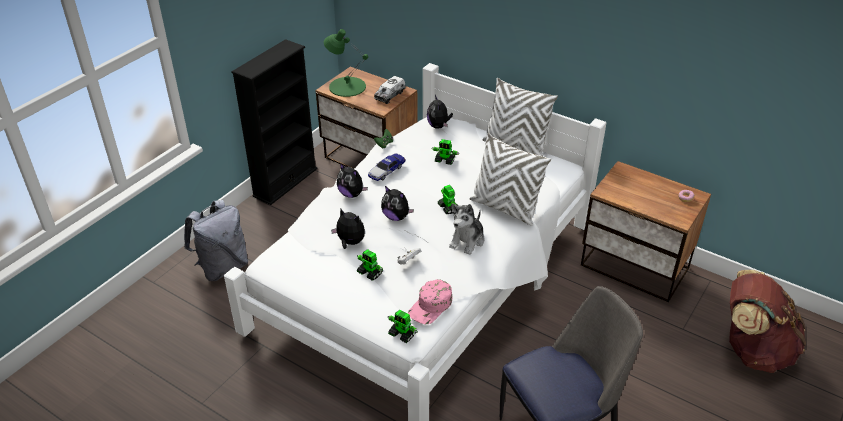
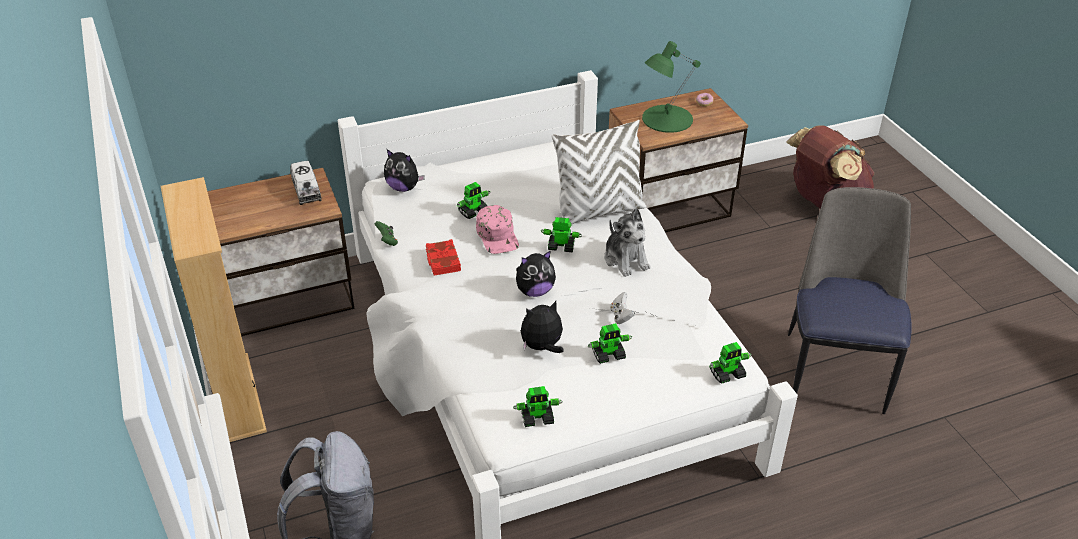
camera: 55 degrees left, 0 degrees up
black bookcase [231,39,317,205] -> beige bookcase [161,177,267,442]
green table lamp [324,29,368,97] -> green table lamp moved to [642,41,701,133]
plush toy [337,163,368,198] -> none
toy car [368,153,406,181] -> red book [426,239,461,276]
pink cap [408,279,452,324] -> pink cap moved to [476,205,519,254]
white pillow [483,78,558,156] -> none
none -> toy robot [513,386,563,427]

